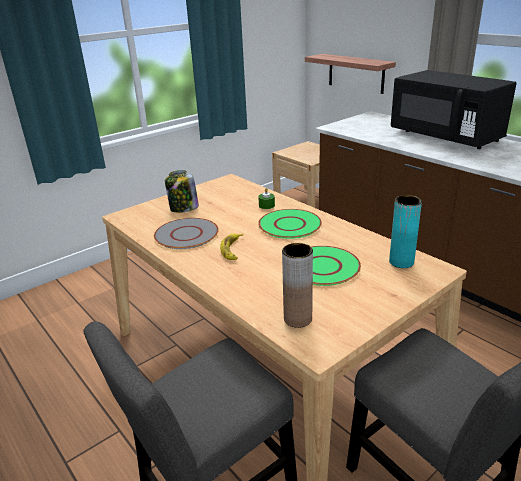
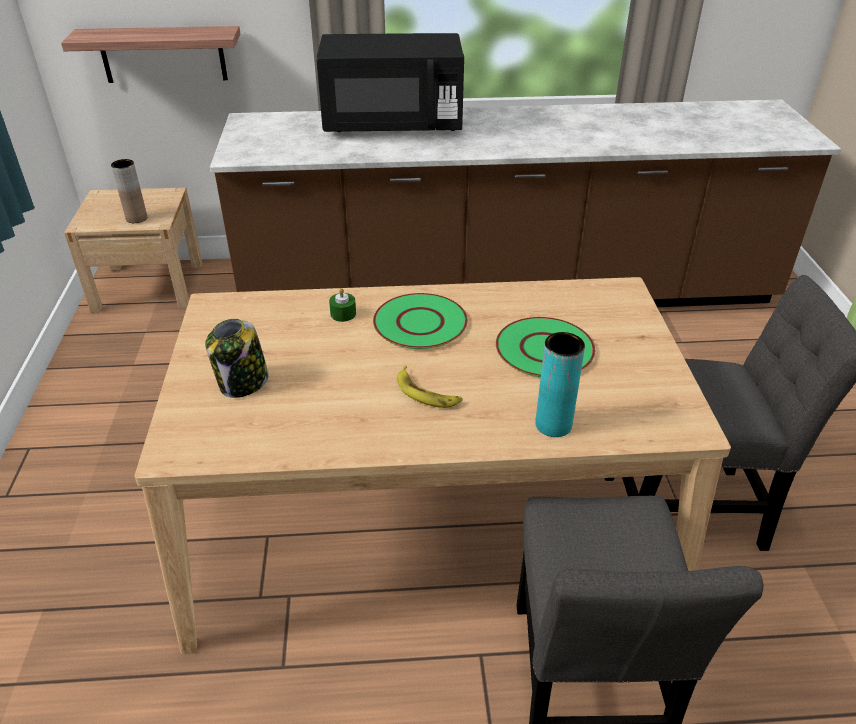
camera: 55 degrees left, 10 degrees up
grey plate [154,218,219,249] -> none
brown vase [282,243,313,328] -> brown vase moved to [111,159,147,223]
turquoise vase [389,195,422,268] -> turquoise vase moved to [536,332,585,437]

